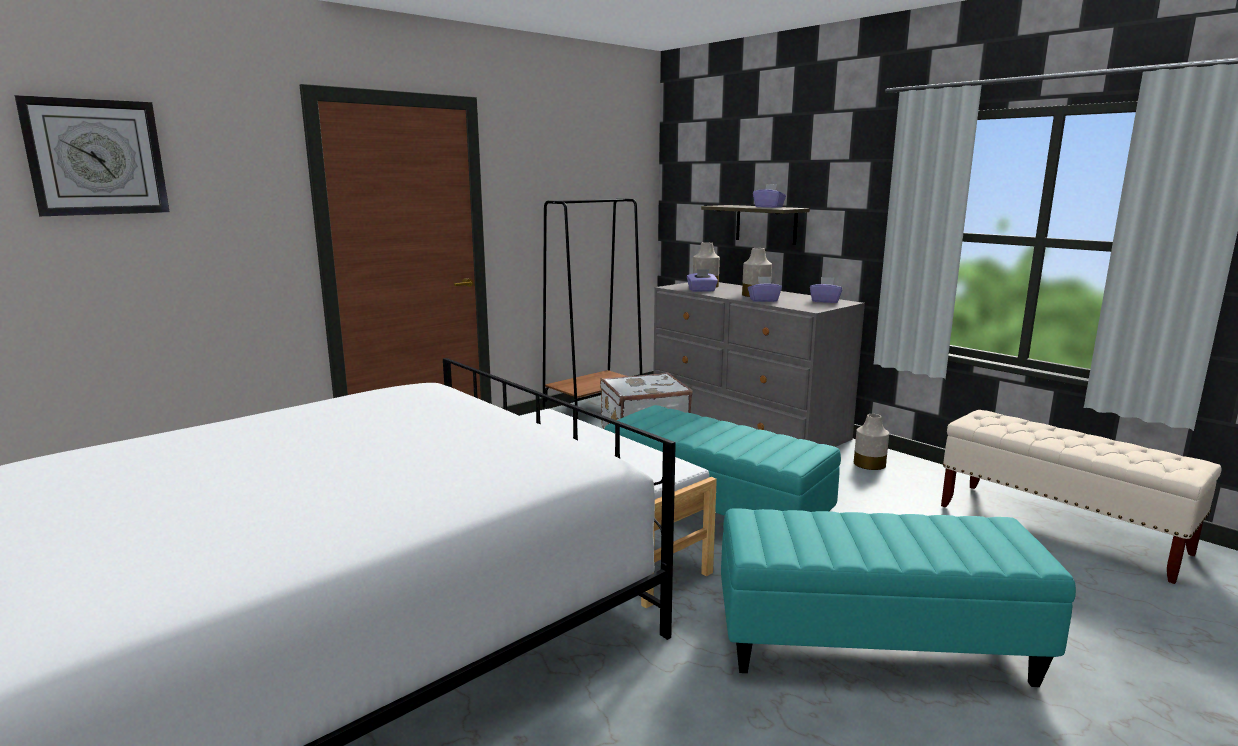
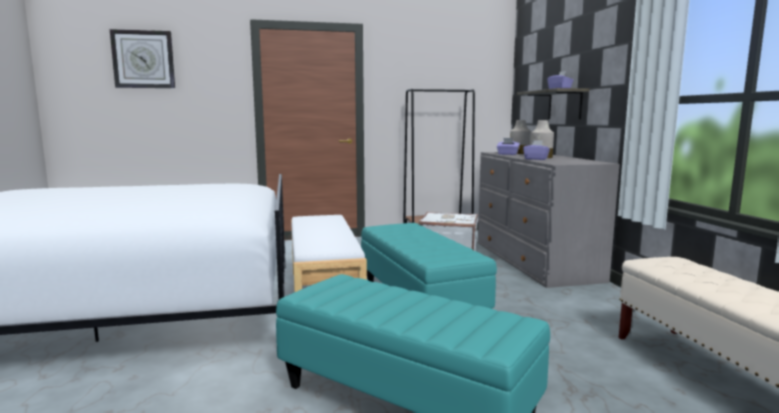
camera: 30 degrees right, 5 degrees down
purple tissue box [810,277,843,303] -> none
beige vase [854,414,889,470] -> none

